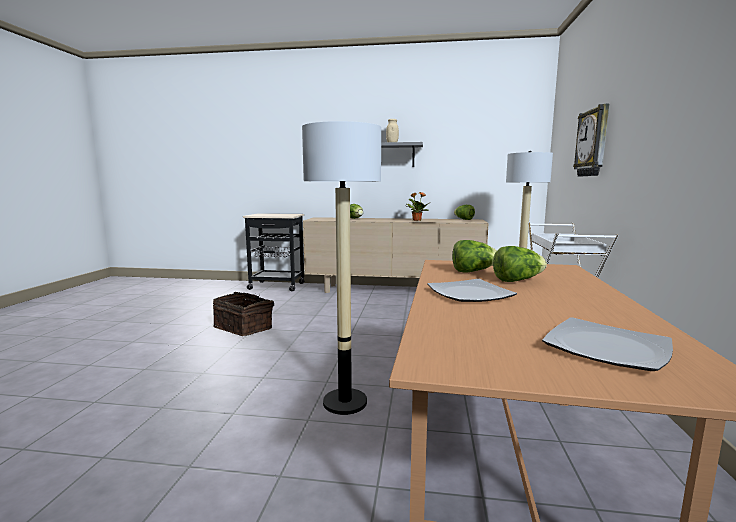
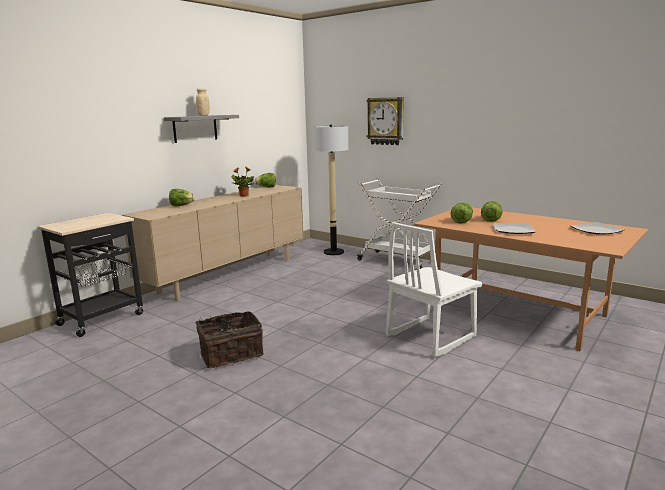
camera: 60 degrees left, 5 degrees up
floor lamp [302,121,381,415] -> white chair [386,222,482,357]

